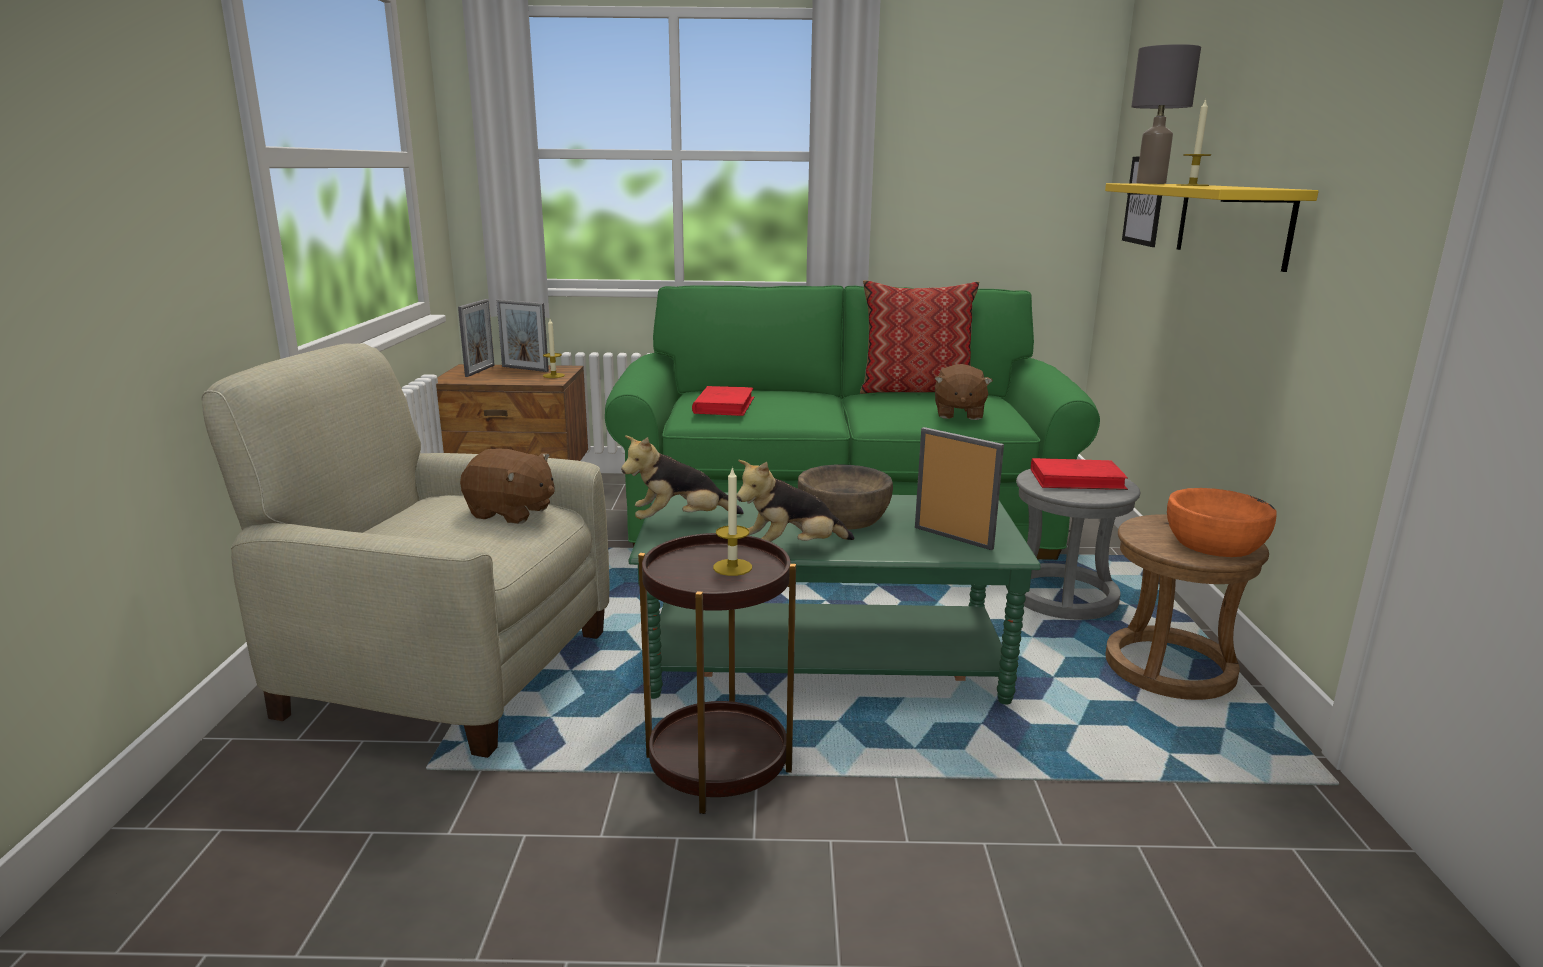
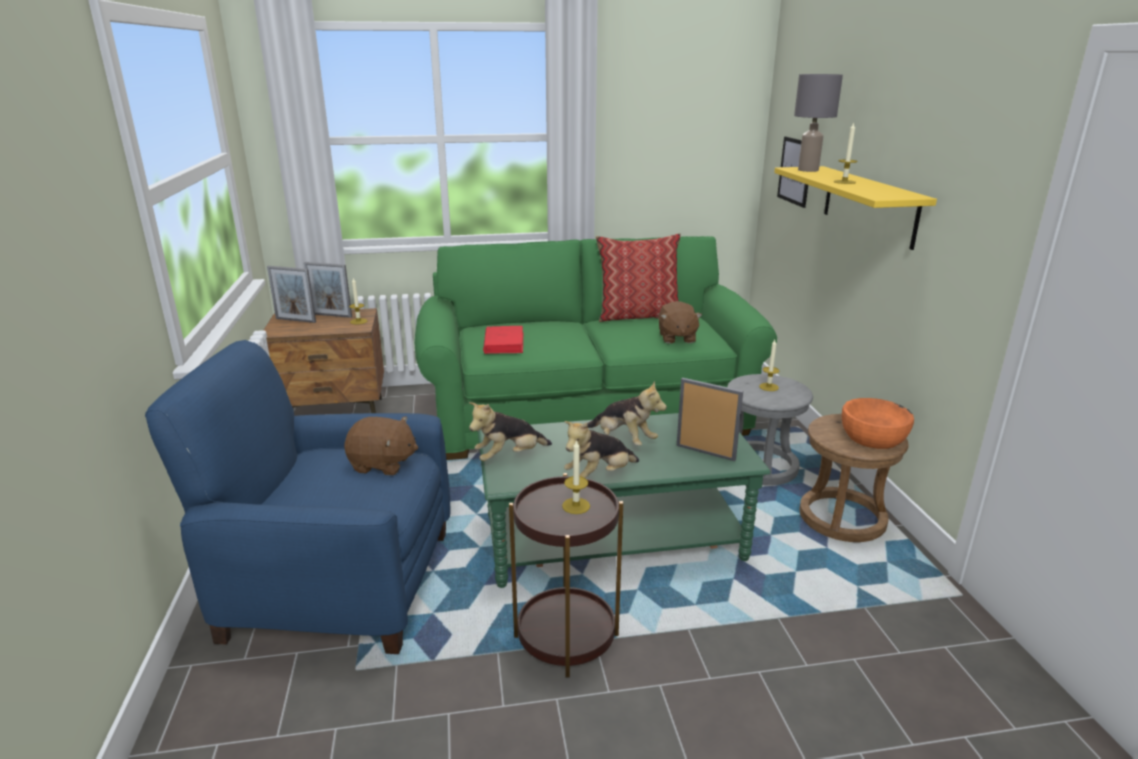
camera: 10 degrees left, 5 degrees up
beige armchair [201,343,610,758] -> blue armchair [145,340,450,654]
picture frame [458,299,495,377] -> picture frame turned 105 degrees clockwise [267,266,316,323]
brown bowl [798,464,893,529] -> plush toy [587,381,667,446]
red book [1031,458,1128,490] -> candle [759,340,779,391]

